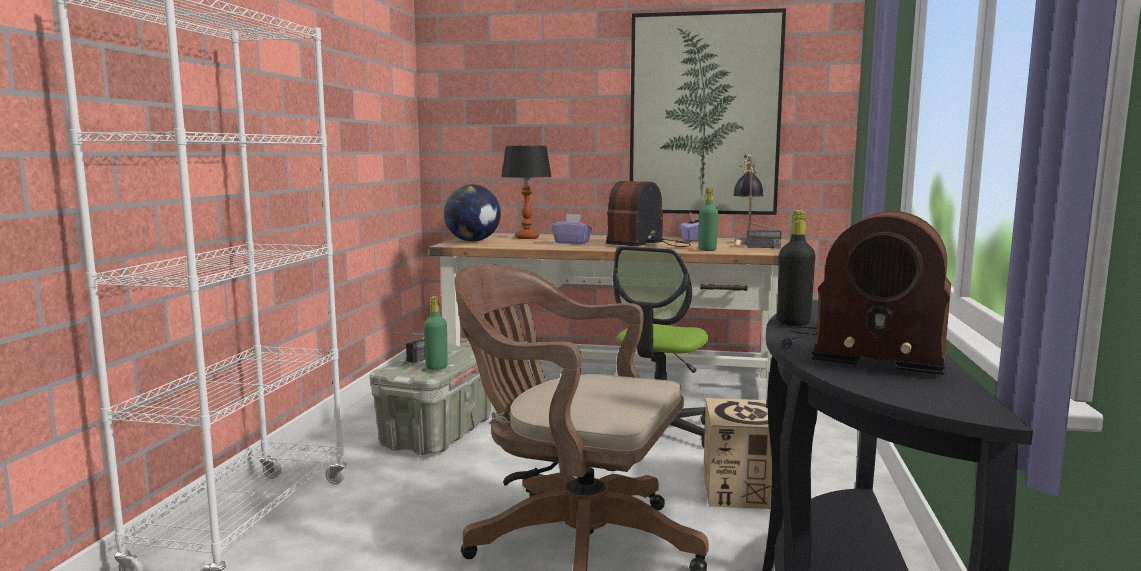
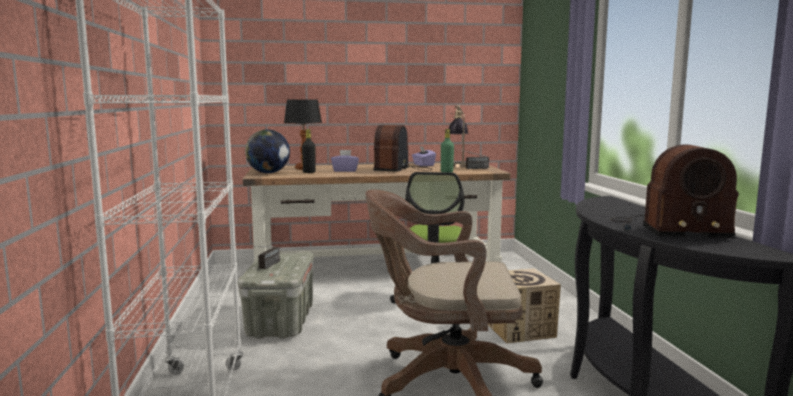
camera: 20 degrees left, 0 degrees up
green bottle [424,296,448,370] -> none
picture [630,8,786,215] -> none
black bottle [777,210,816,326] -> black bottle moved to [302,129,316,173]

